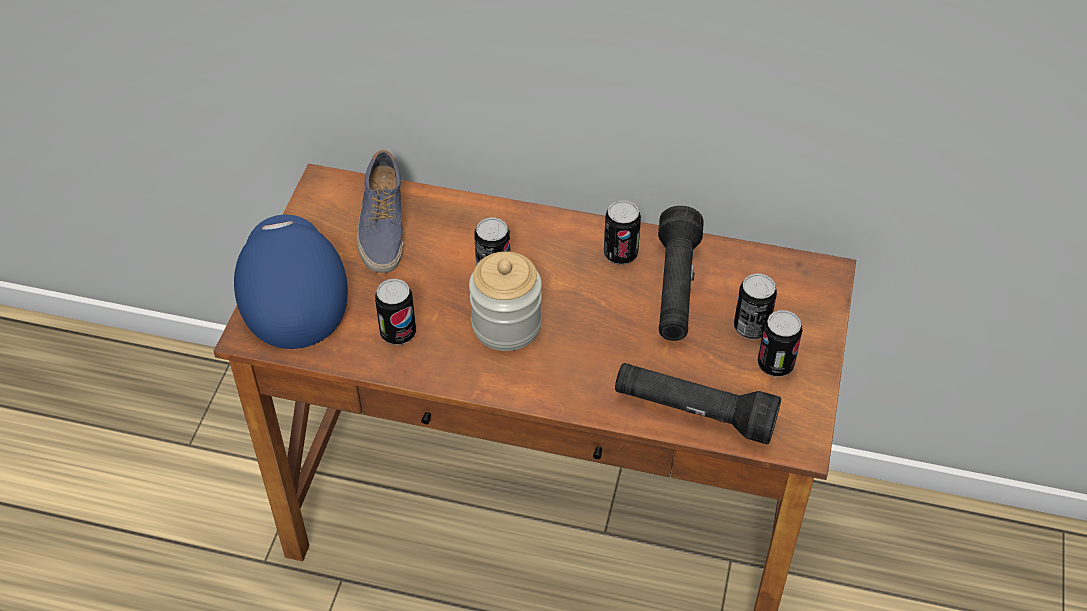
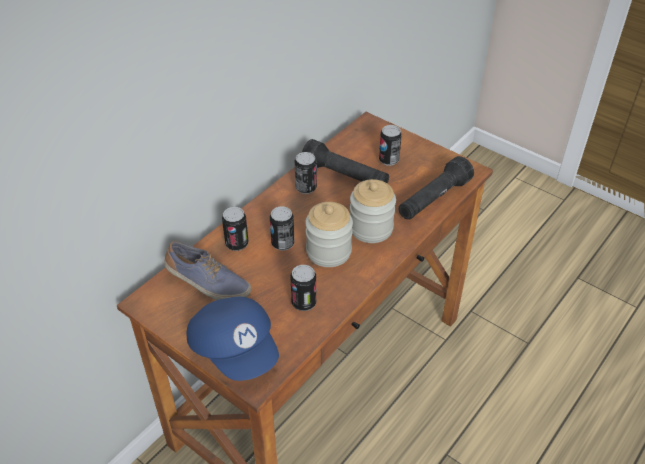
camera: 65 degrees left, 5 degrees down
blue cap [234,214,348,349] -> blue cap turned 135 degrees counterclockwise [187,297,279,381]
can [758,310,803,377] -> can moved to [222,207,248,251]
none -> jar [350,179,396,243]

